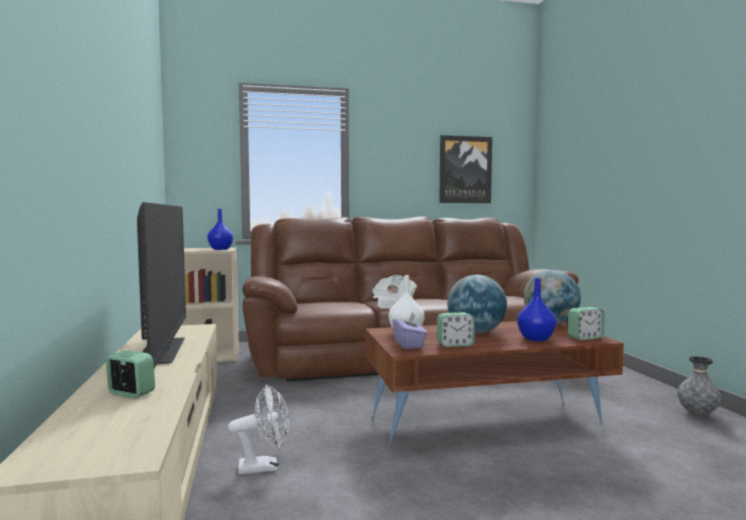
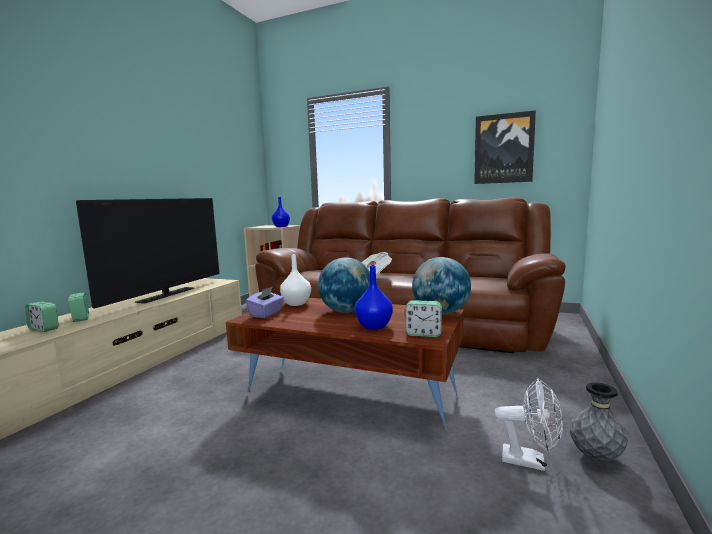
camera: 35 degrees right, 5 degrees up
white fan [228,384,289,474] -> white fan moved to [494,378,563,471]
alarm clock [437,312,475,347] -> alarm clock moved to [25,302,59,332]

